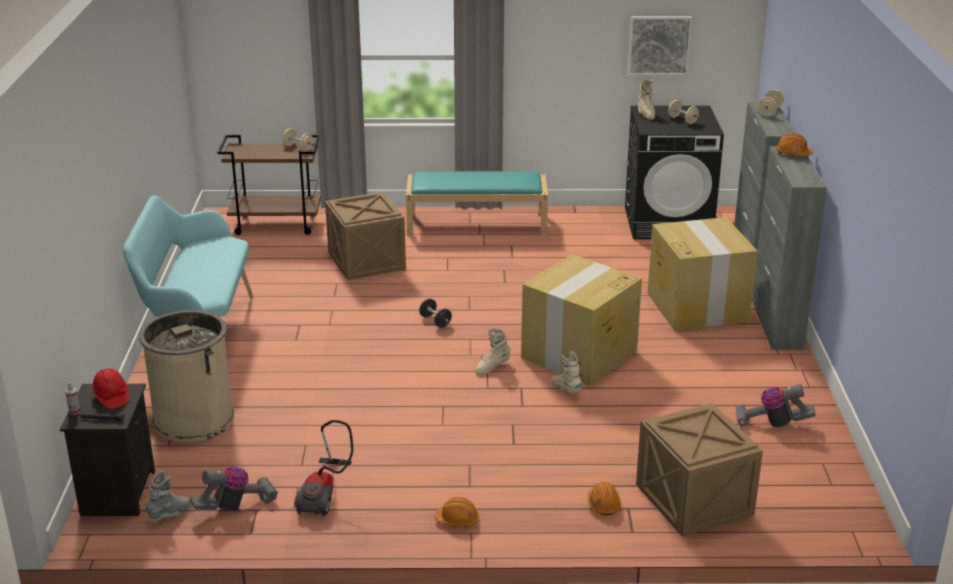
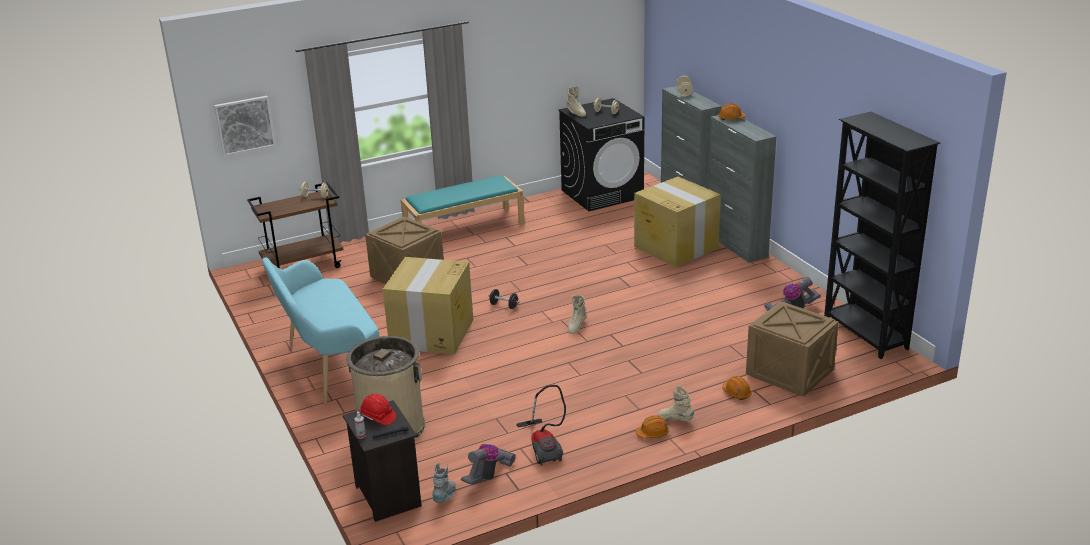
camera: 25 degrees left, 0 degrees up
cardboard box [521,254,642,386] -> cardboard box moved to [383,257,473,355]
beige boot [551,351,582,393] -> beige boot moved to [658,386,694,421]
picture [628,16,692,76] -> picture moved to [214,96,276,156]
none -> black bookcase [824,112,940,359]

